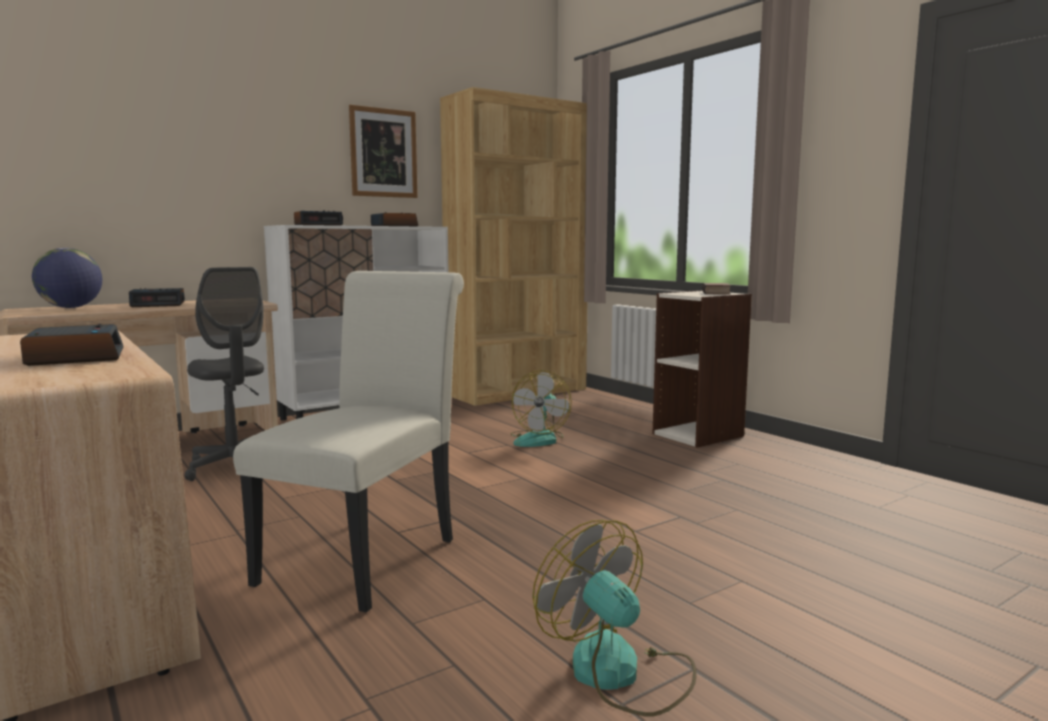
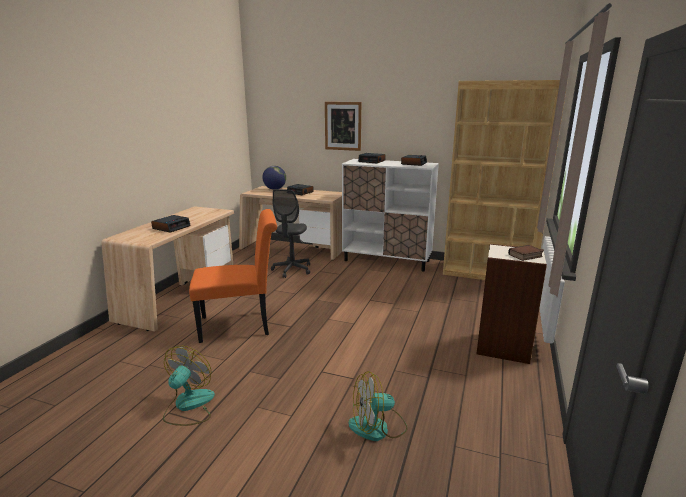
camera: 55 degrees right, 10 degrees up
white chair [233,271,464,612] -> orange chair [189,209,277,343]
picture [349,105,418,198] -> picture moved to [325,102,361,151]
fan [510,370,572,447] -> fan moved to [348,371,408,441]

